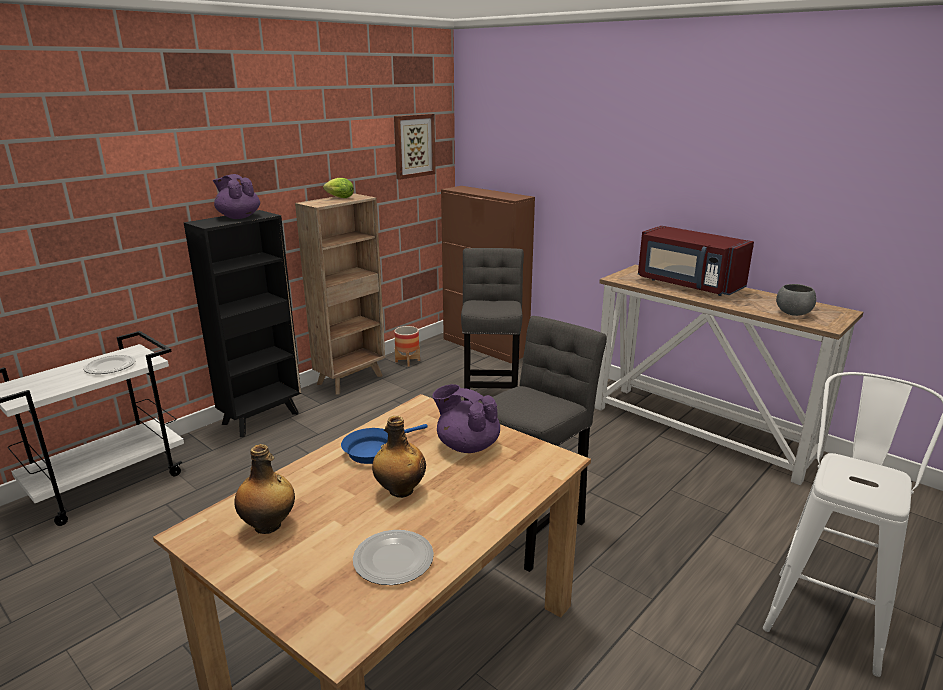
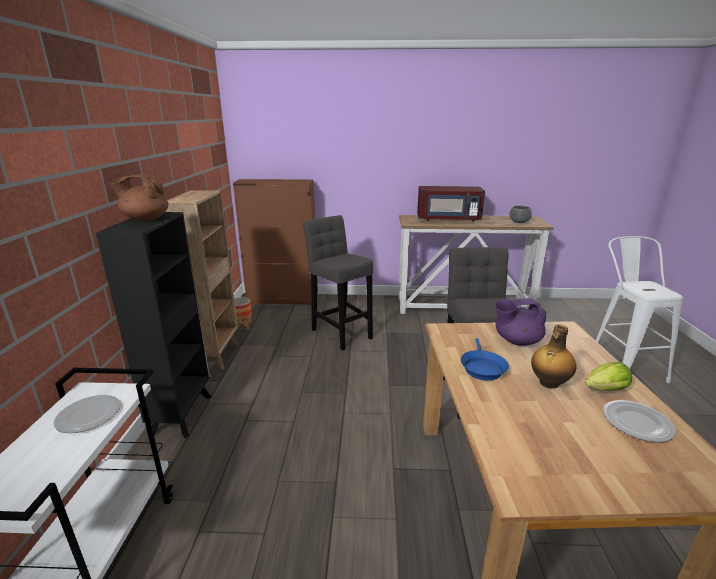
camera: 40 degrees left, 0 degrees up
purple teapot [213,174,260,219] -> brown teapot [109,174,168,222]
bottle [234,444,295,534] -> none
lettuce [323,178,354,198] -> lettuce moved to [585,362,632,391]
picture [394,114,436,180] -> none

